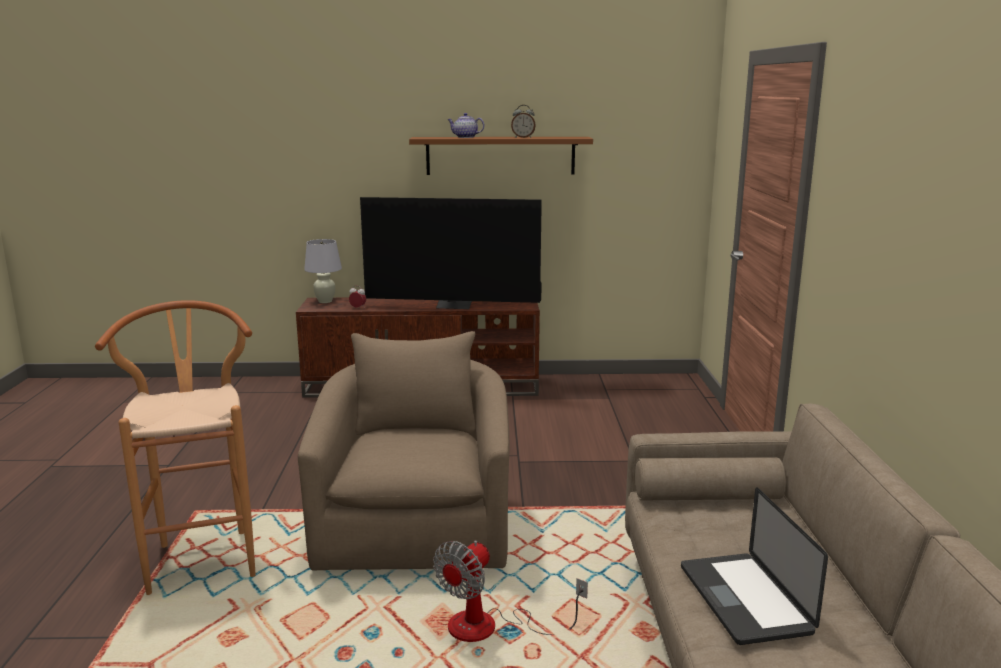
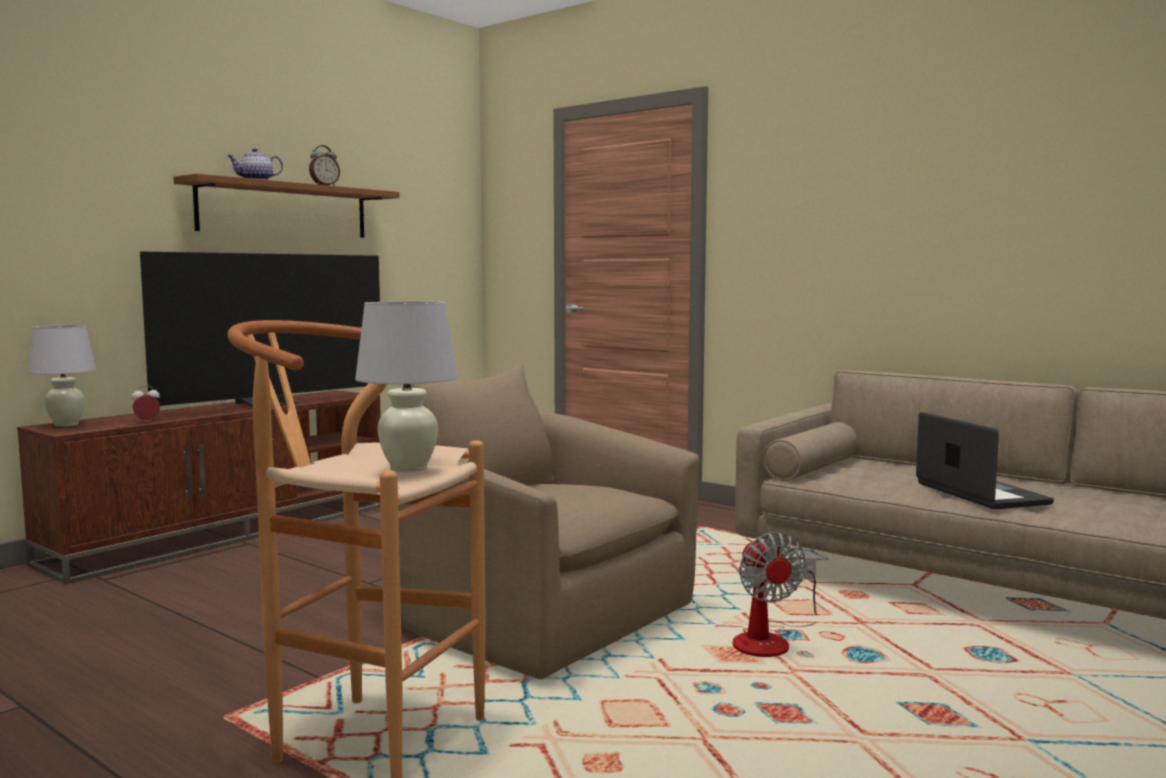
camera: 50 degrees left, 10 degrees down
laptop [681,487,828,645] -> laptop turned 135 degrees counterclockwise [916,412,1054,509]
none -> white table lamp [355,301,457,472]

